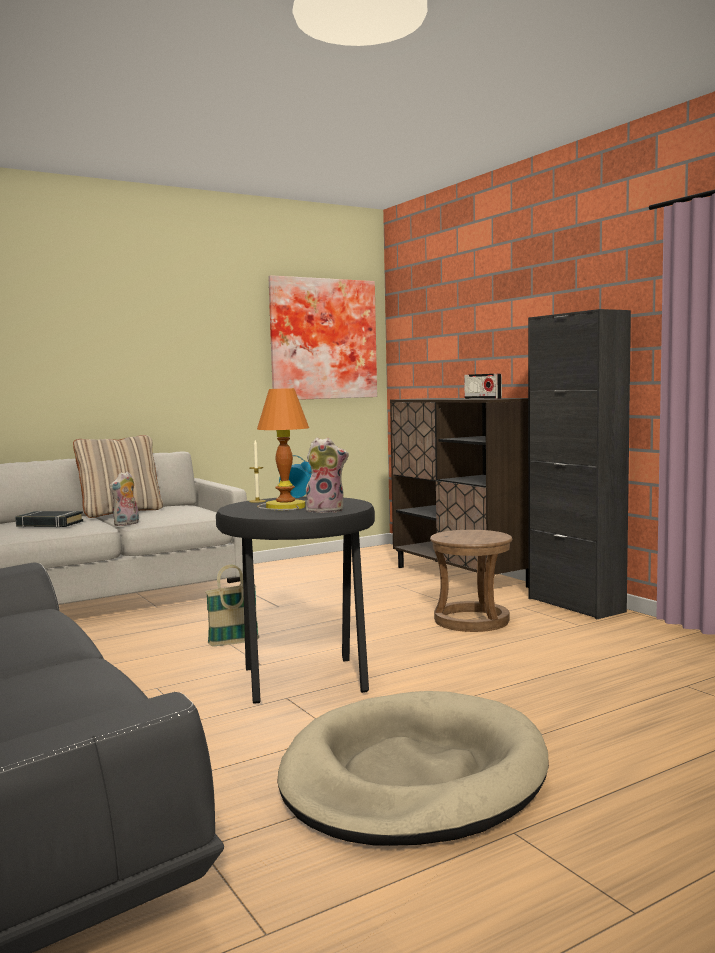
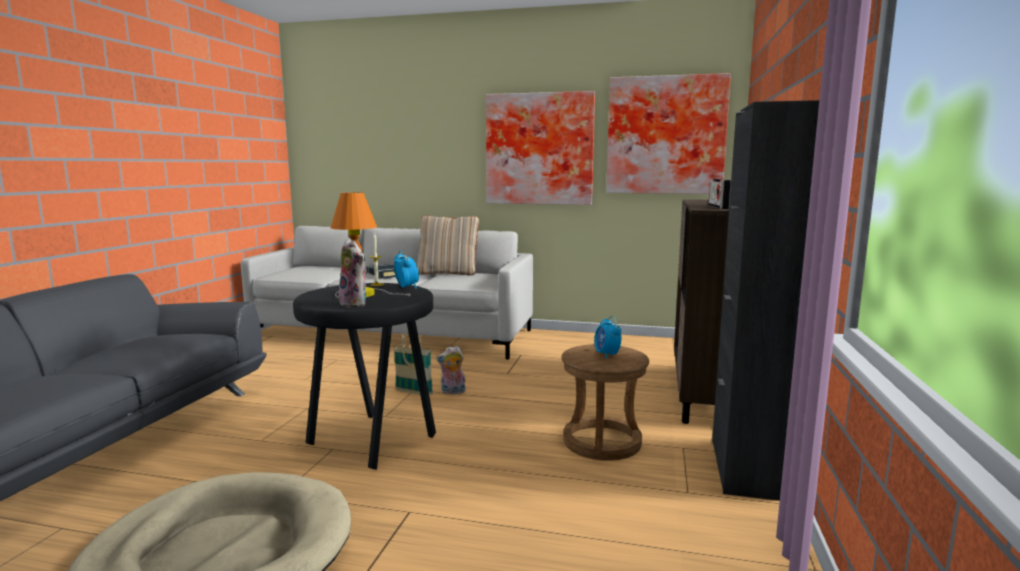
camera: 45 degrees right, 5 degrees up
plush toy [109,471,139,526] -> plush toy moved to [436,346,466,394]
none -> picture [486,91,595,205]
none -> alarm clock [594,316,621,359]

